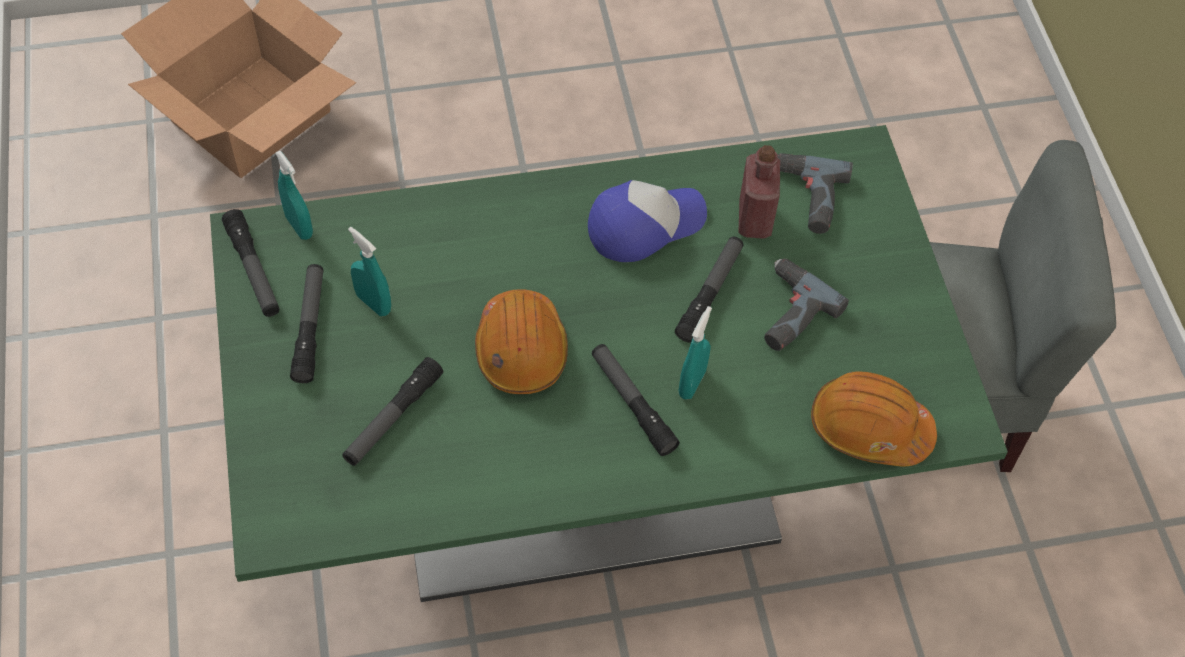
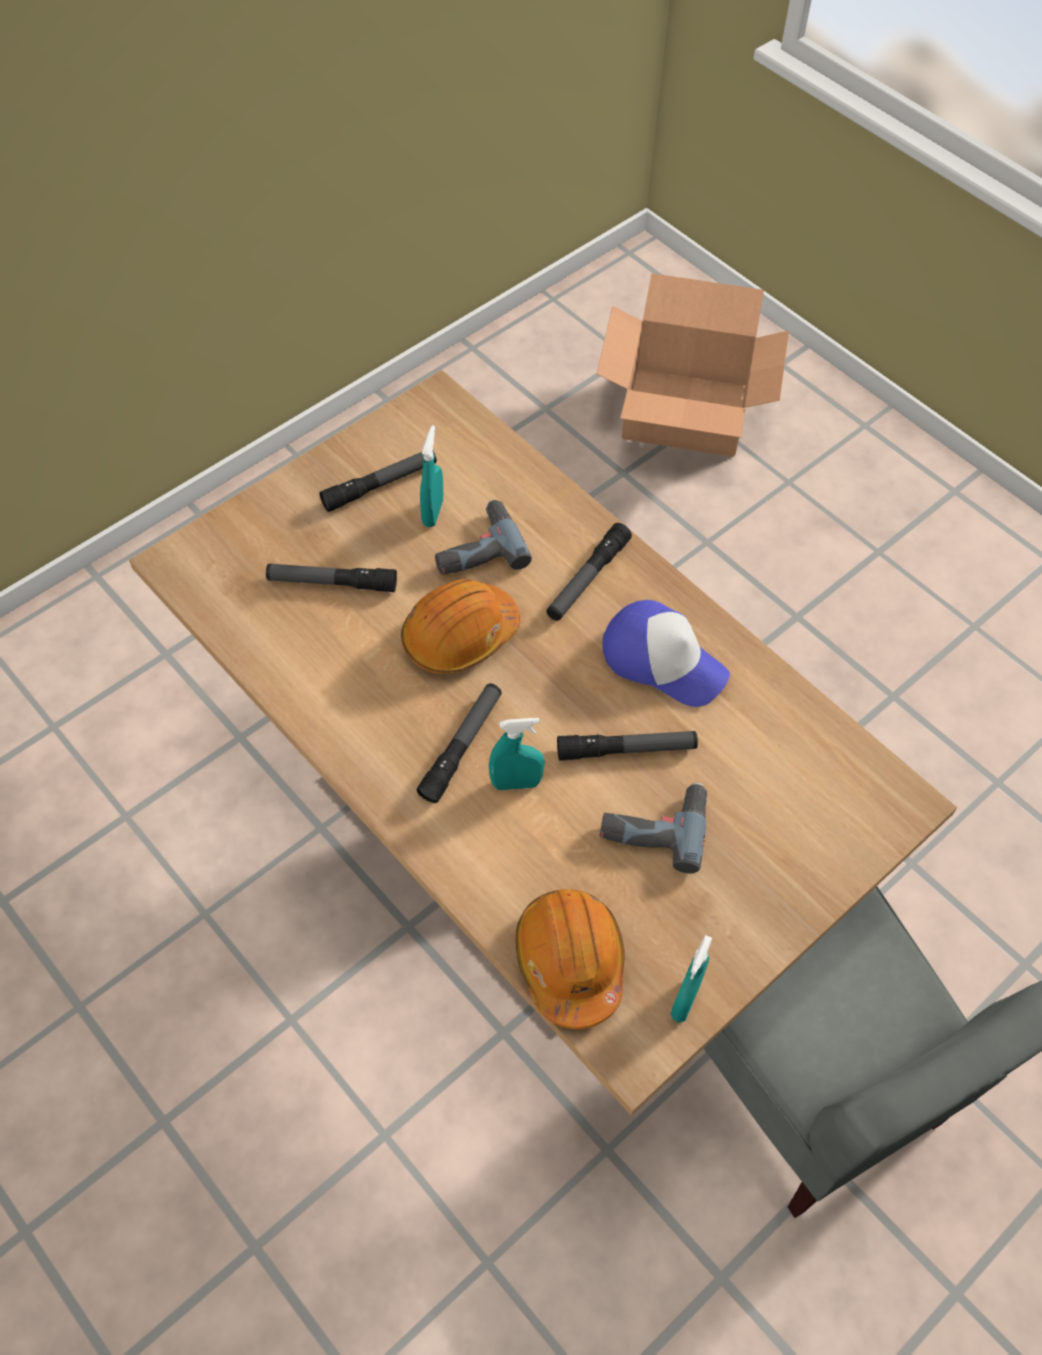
camera: 60 degrees right, 0 degrees up
green dining table [210,125,1008,602] -> brown dining table [129,370,957,1116]
flashlight [222,209,279,317] -> flashlight moved to [547,523,632,621]
turquoise spray bottle [275,151,313,240] -> turquoise spray bottle moved to [671,935,712,1022]
red bottle [738,145,780,239] -> none
power drill [778,153,853,234] -> power drill moved to [435,500,532,575]

